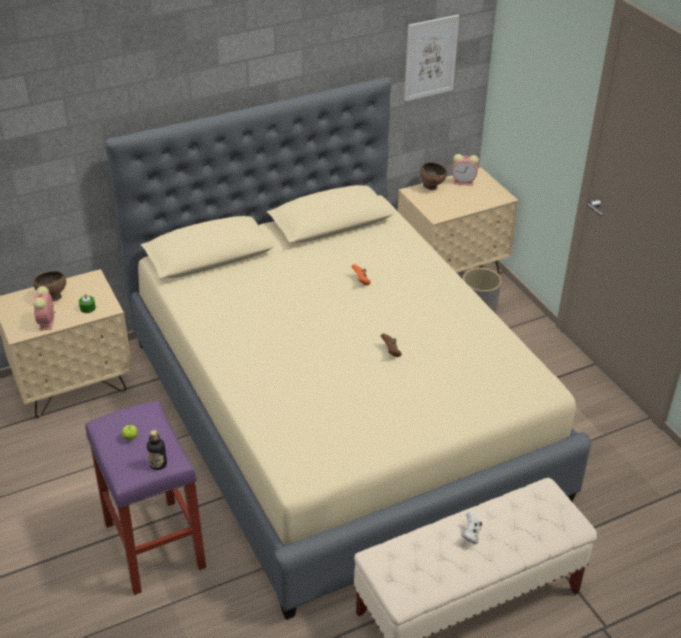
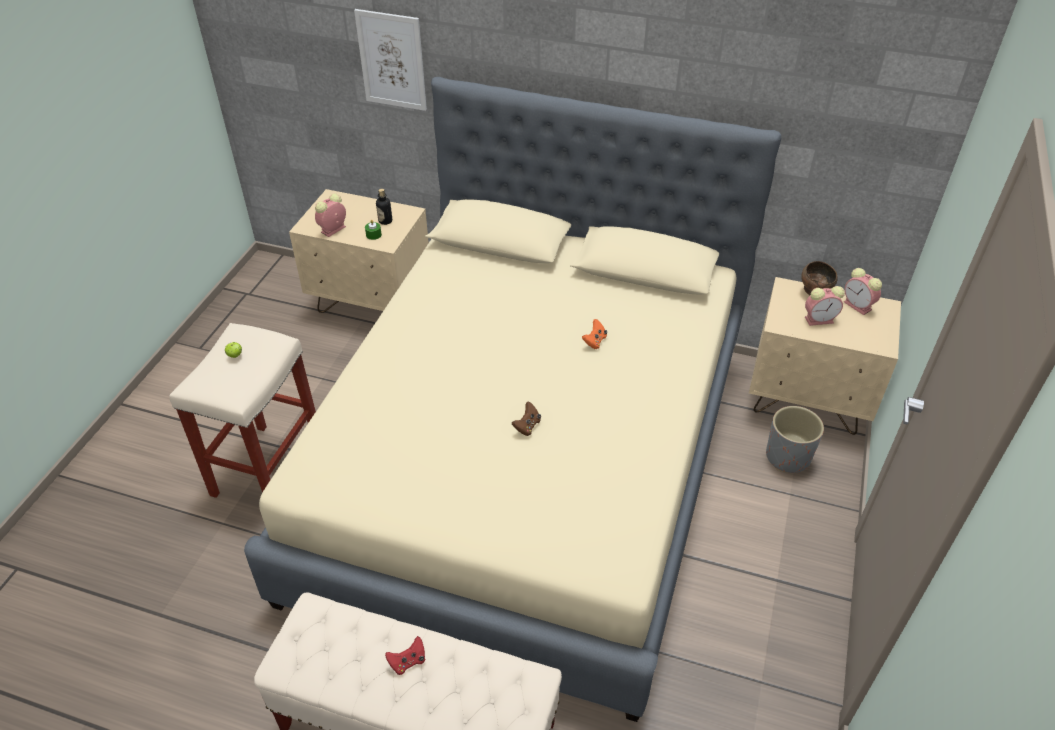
camera: 45 degrees right, 5 degrees up
brown bowl [33,271,66,301] -> none
purple stool [85,400,206,595] -> beige stool [170,323,316,498]
bottle [147,430,167,470] -> bottle moved to [376,189,392,225]
picture [404,15,459,102] -> picture moved to [354,9,427,111]
white game controller [462,512,482,544] -> red game controller [385,636,425,675]
none -> alarm clock [805,286,845,326]

